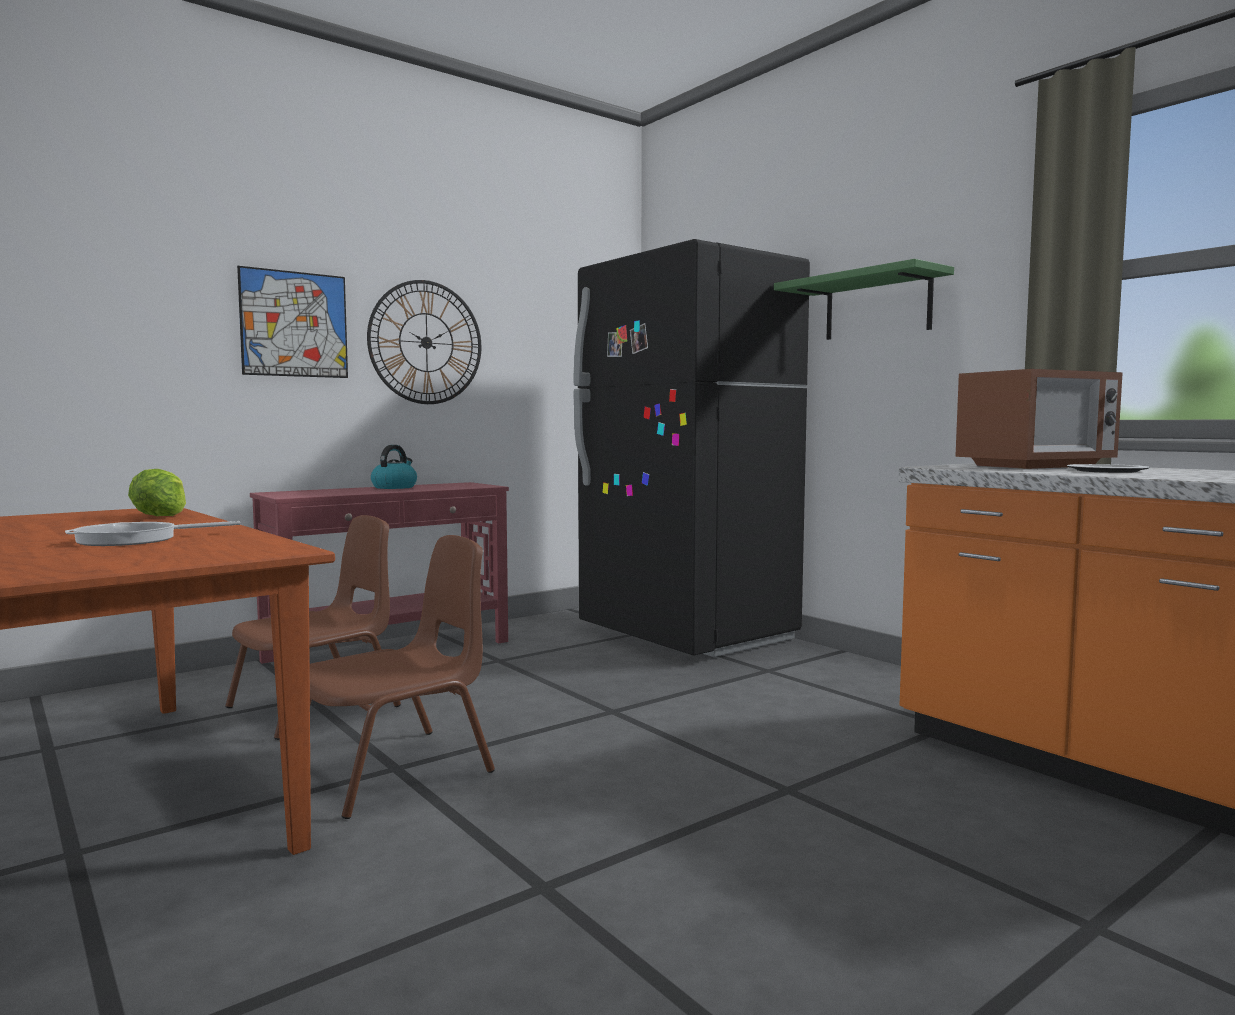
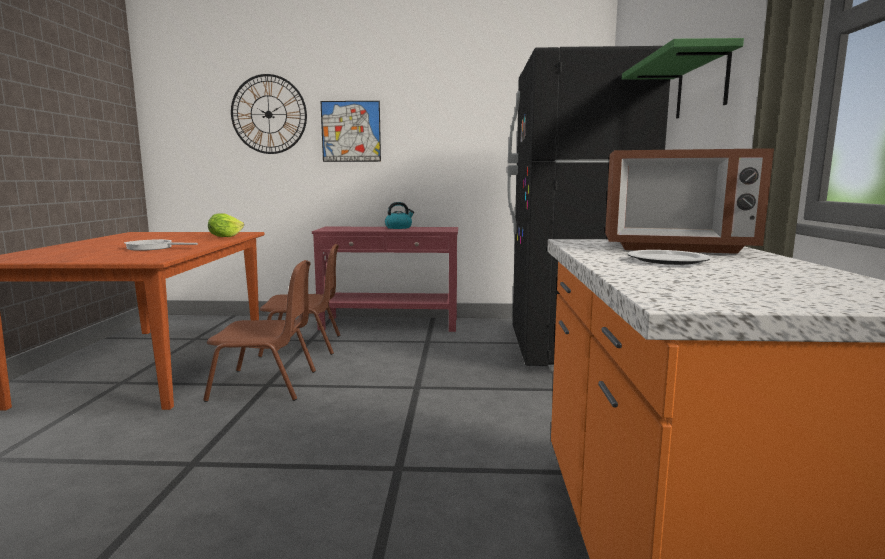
camera: 40 degrees right, 5 degrees up
wall clock [367,280,481,404] -> wall clock moved to [231,74,307,154]

